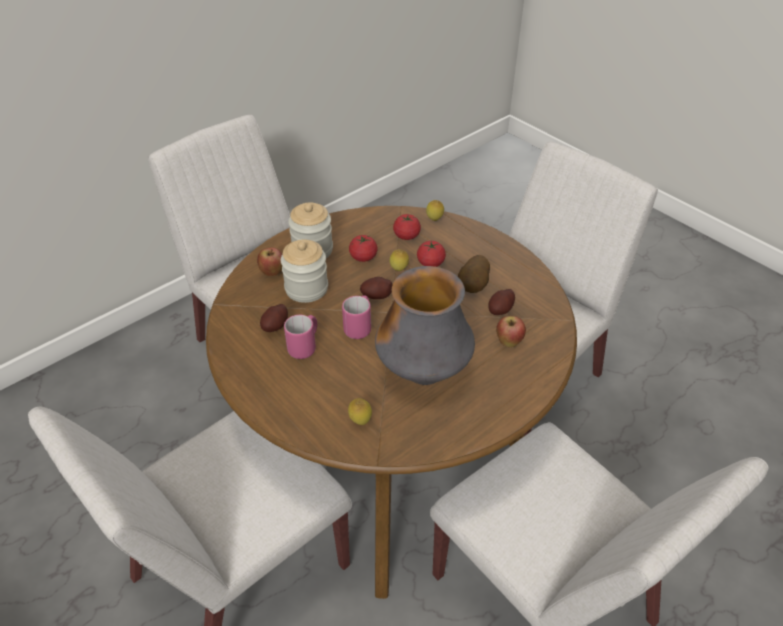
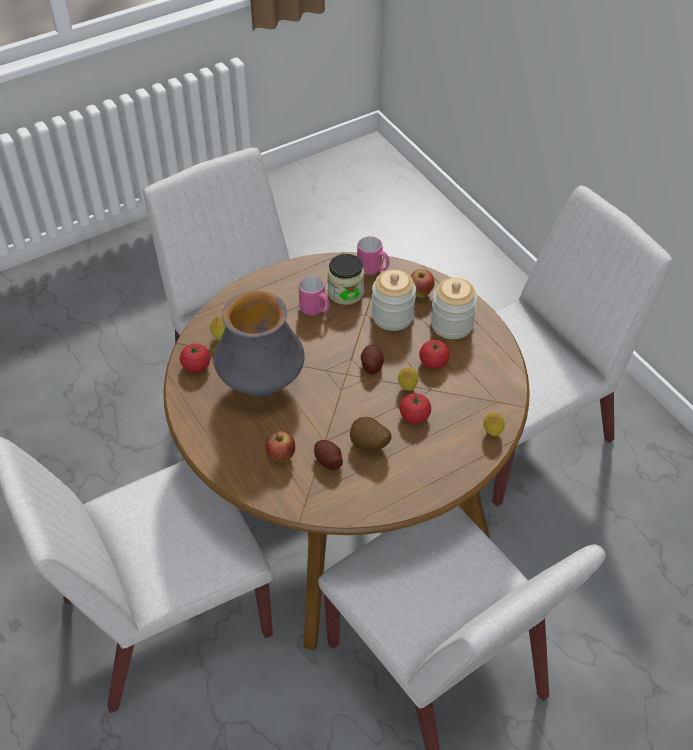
camera: 100 degrees right, 5 degrees up
potato [260,304,288,332] -> jar [327,254,364,305]
pink mug [342,295,371,339] -> pink mug moved to [357,236,389,275]
tomato [393,214,421,240] -> tomato moved to [180,344,211,373]

